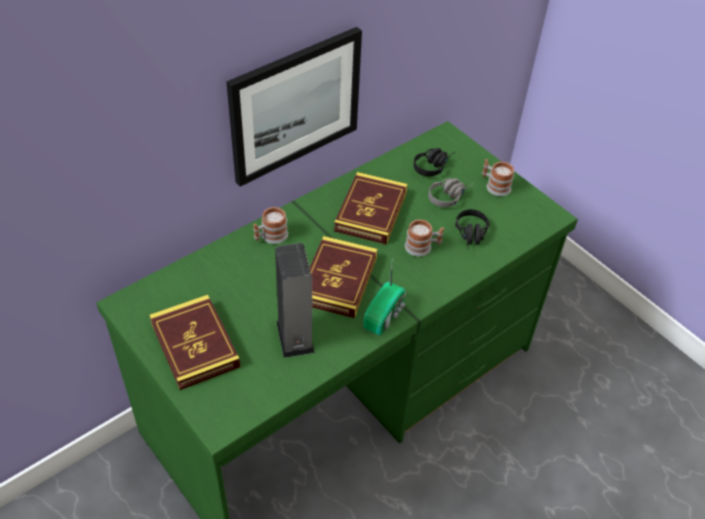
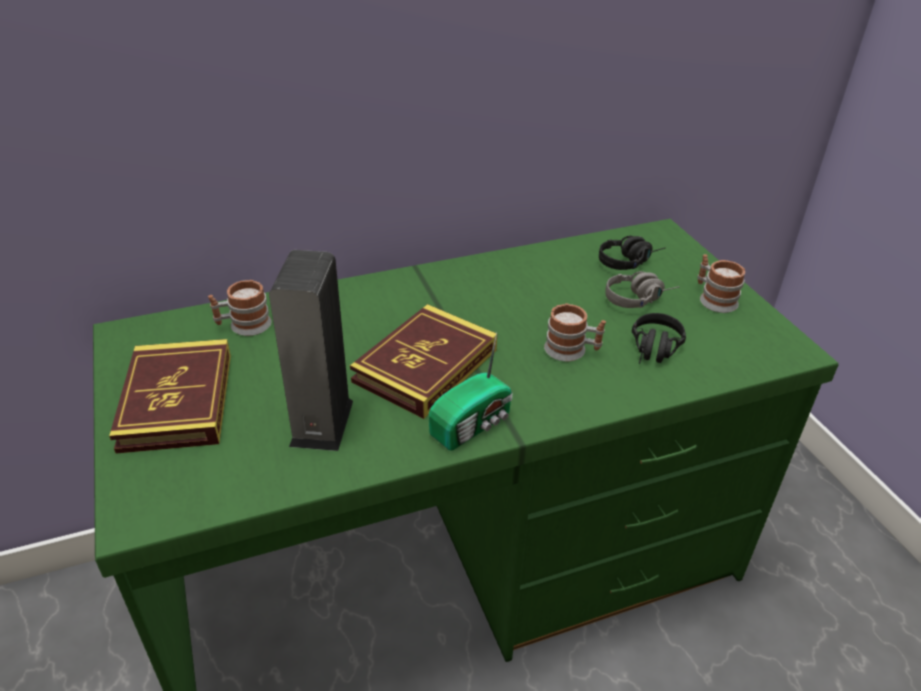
camera: 20 degrees right, 10 degrees down
picture [226,27,362,187] -> none
mug [253,207,288,244] -> mug moved to [208,280,272,336]
book [334,172,408,245] -> none

